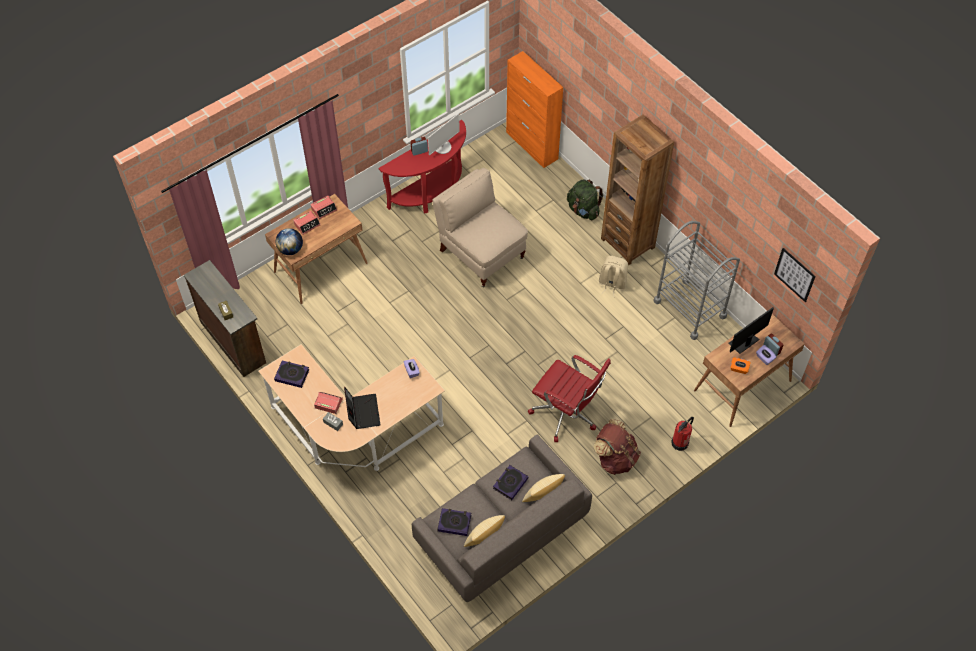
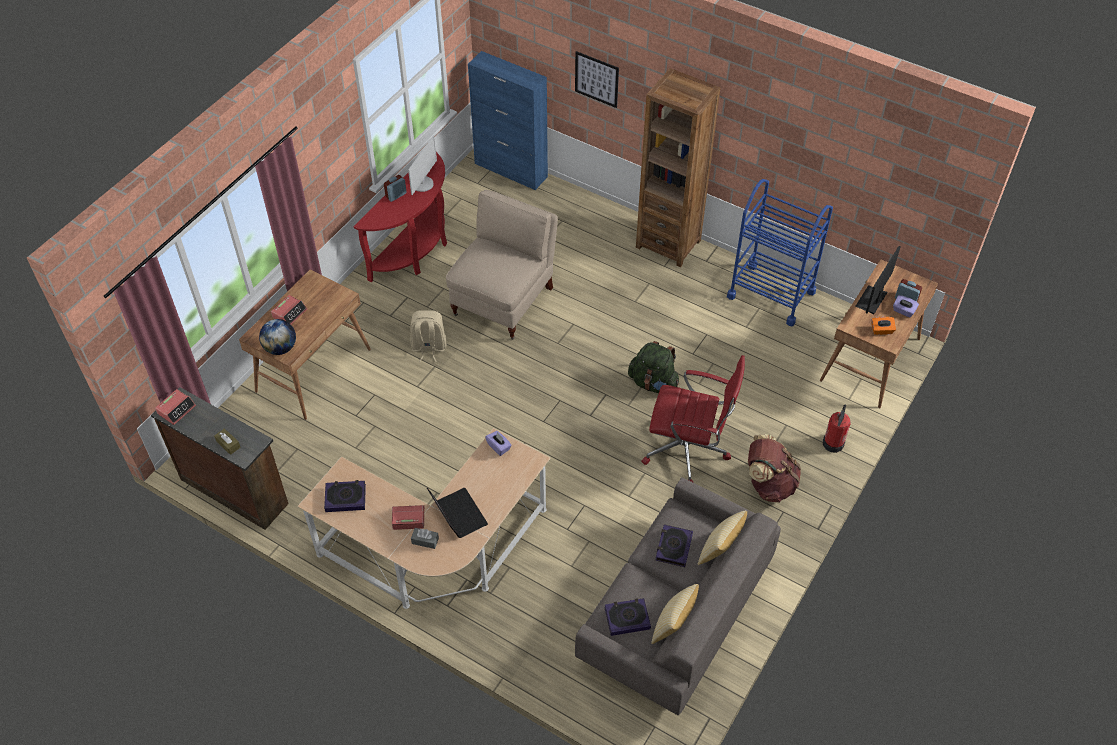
camera: 20 degrees left, 5 degrees down
alarm clock [311,196,337,219] -> alarm clock moved to [155,389,196,425]
beige chair [432,168,528,287] -> beige chair turned 90 degrees clockwise [446,190,558,340]
orange cabinet [506,51,563,168] -> blue cabinet [468,51,548,190]
green backpack [567,180,603,220] -> green backpack moved to [628,341,679,393]
beige backpack [599,256,628,297] -> beige backpack moved to [410,310,446,362]
grey cart [653,221,740,340] -> blue cart [727,179,833,326]
picture [774,248,816,302] -> picture moved to [575,51,619,108]

